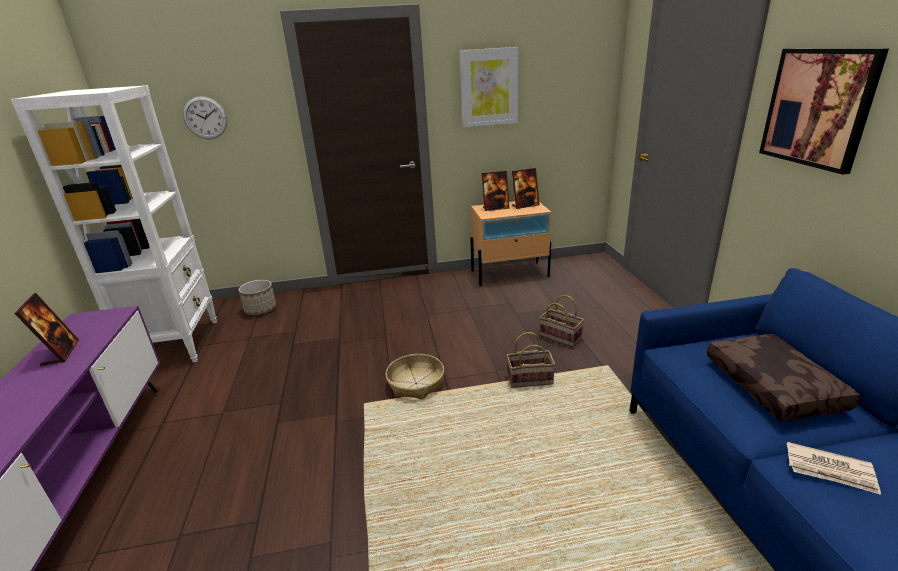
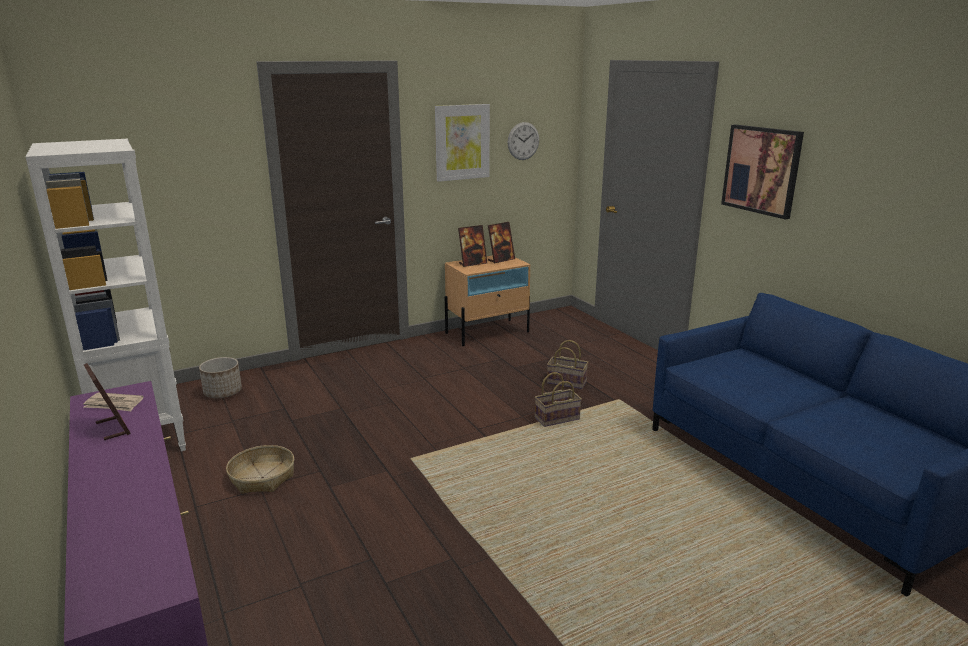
camera: 20 degrees left, 5 degrees down
wall clock [183,96,227,139] -> wall clock moved to [508,122,539,160]
basket [386,354,444,399] -> basket moved to [226,445,294,494]
brown pillow [707,334,860,421] -> none
newspaper [787,442,881,495] -> newspaper moved to [83,392,144,411]

